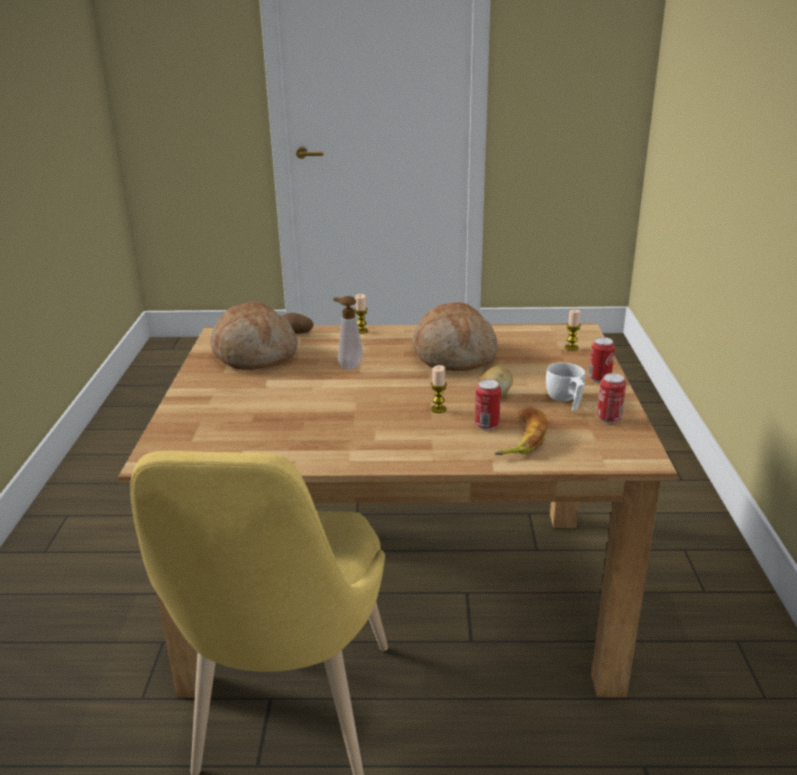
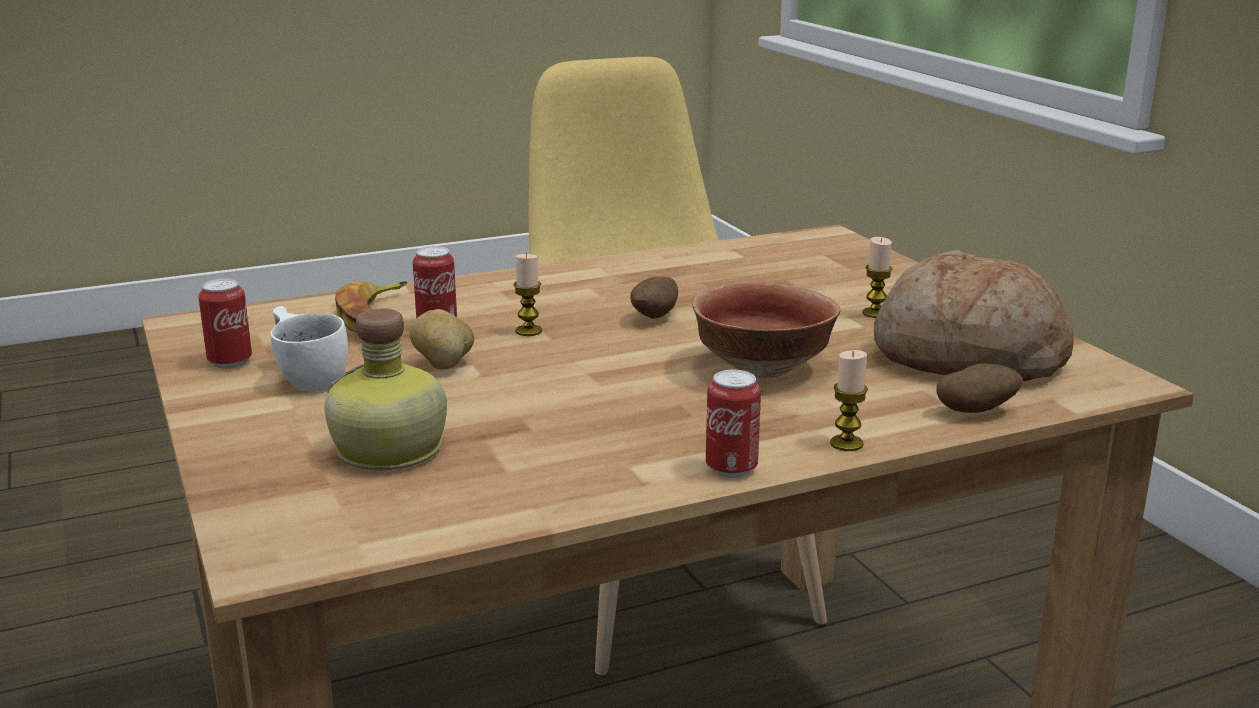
camera: 155 degrees right, 5 degrees down
soap dispenser [333,296,363,370] -> bowl [692,282,840,378]
bread [413,302,498,371] -> none
candle [565,310,581,351] -> candle moved to [862,237,893,318]
can [589,337,615,383] -> can moved to [706,370,761,478]
none -> bottle [324,308,447,470]
none -> potato [630,277,678,319]

